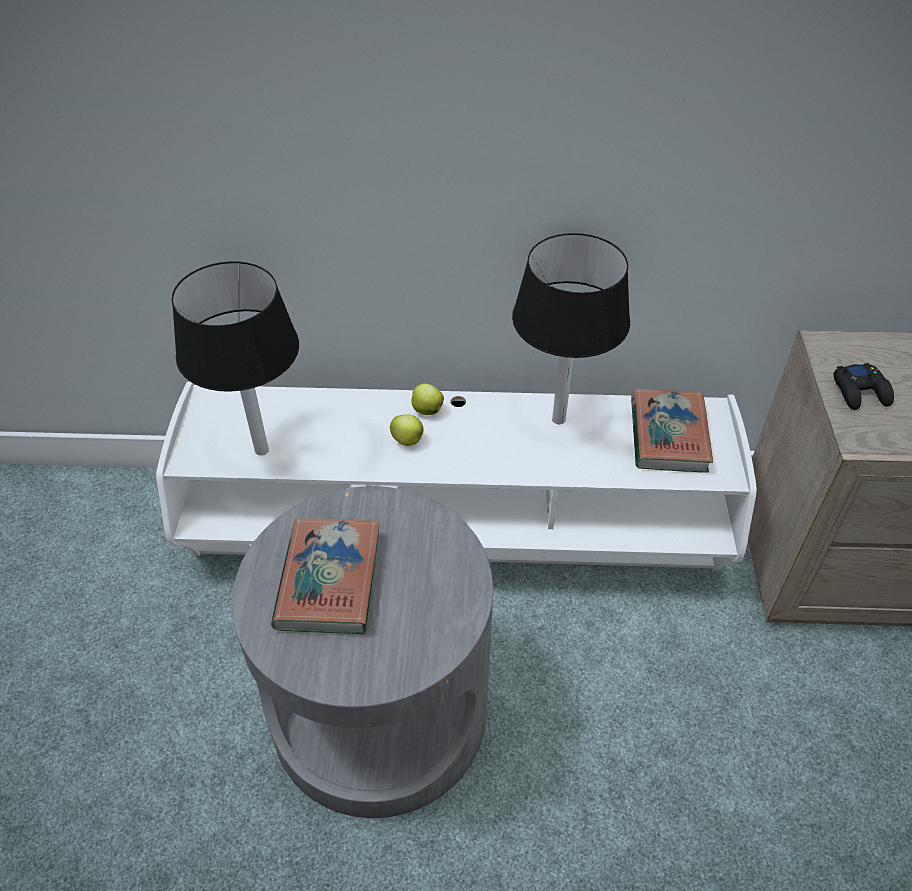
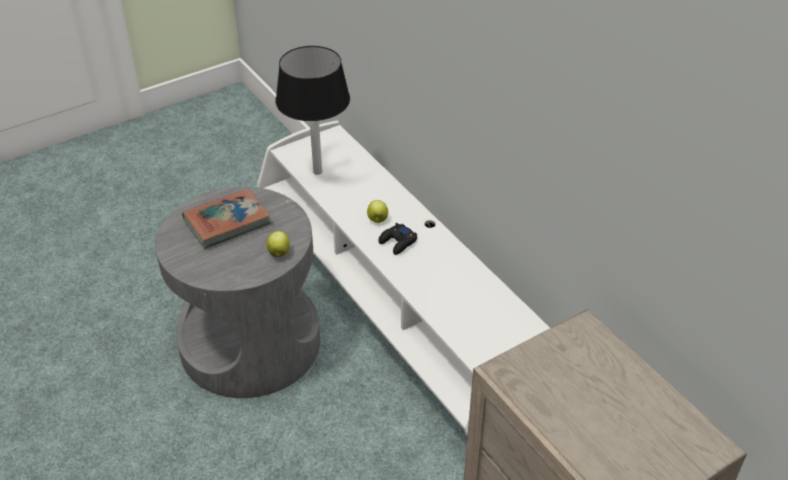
camera: 55 degrees right, 5 degrees down
apple [411,383,444,415] -> apple moved to [266,231,290,257]
black table lamp [512,233,630,424] -> none
book [631,389,713,473] -> none
black game controller [833,363,894,410] -> black game controller moved to [378,223,417,255]

